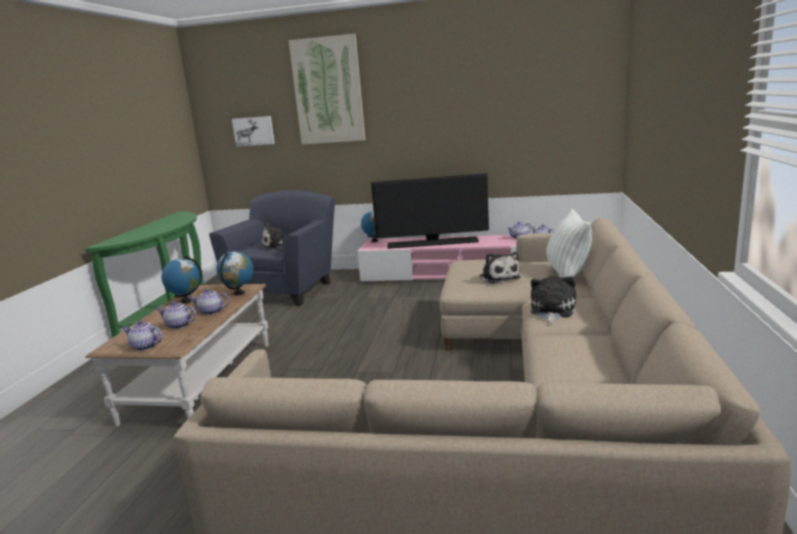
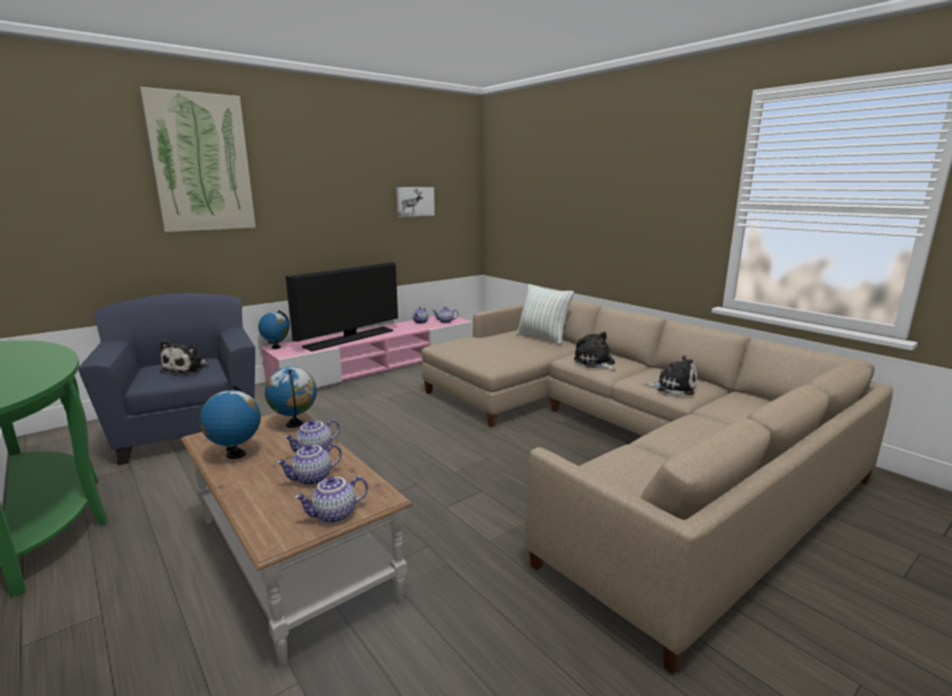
camera: 50 degrees left, 0 degrees up
picture [232,116,275,147] -> picture moved to [396,187,435,217]
plush toy [479,252,520,284] -> plush toy moved to [642,355,697,395]

